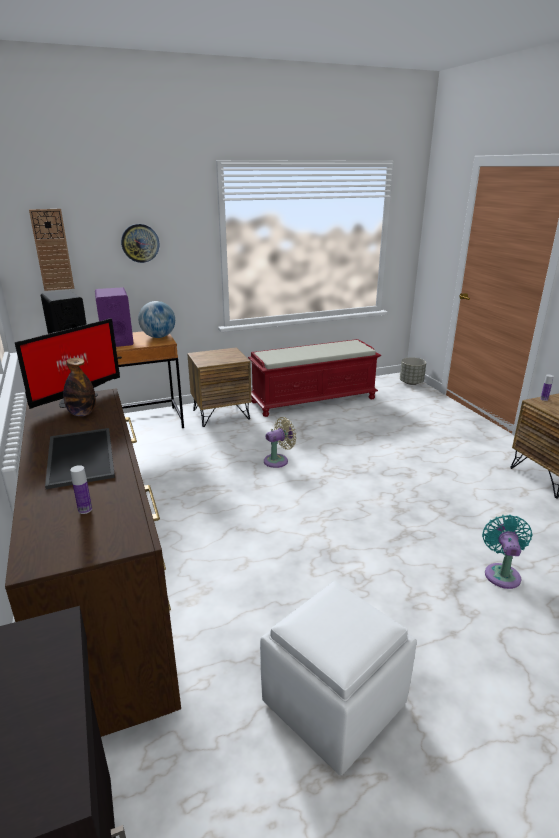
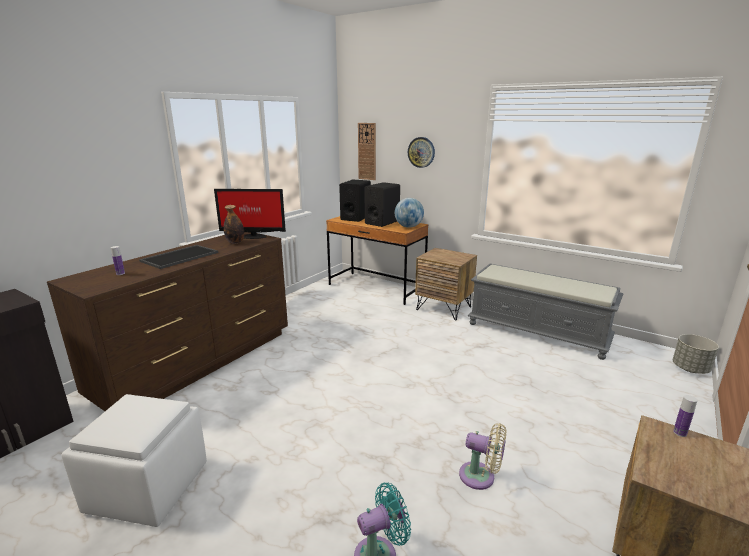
camera: 55 degrees right, 5 degrees down
purple speaker [95,287,134,347] -> black speaker [364,182,400,227]
red bench [248,339,381,417] -> grey bench [468,264,623,360]
beige fan [264,417,296,468] -> beige fan moved to [459,423,506,490]

